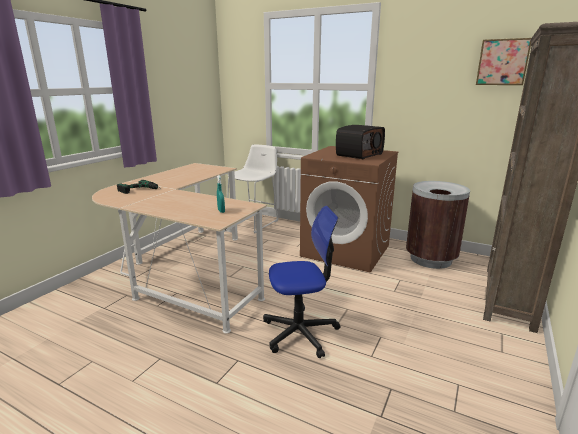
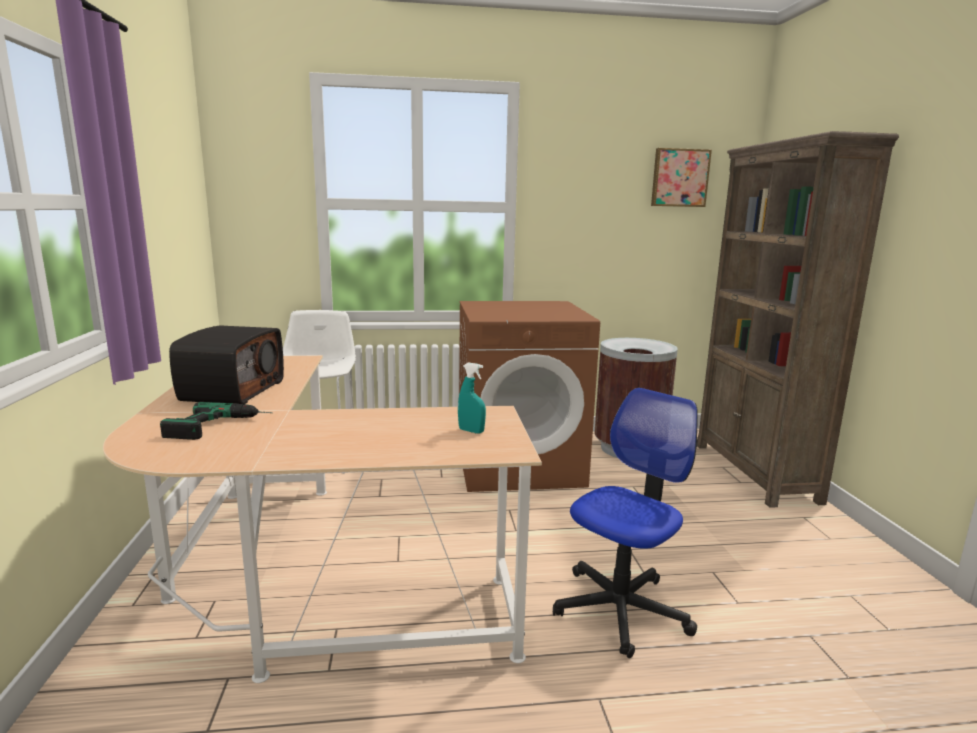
camera: 35 degrees left, 5 degrees down
radio [336,125,385,159] -> radio moved to [169,325,284,404]

